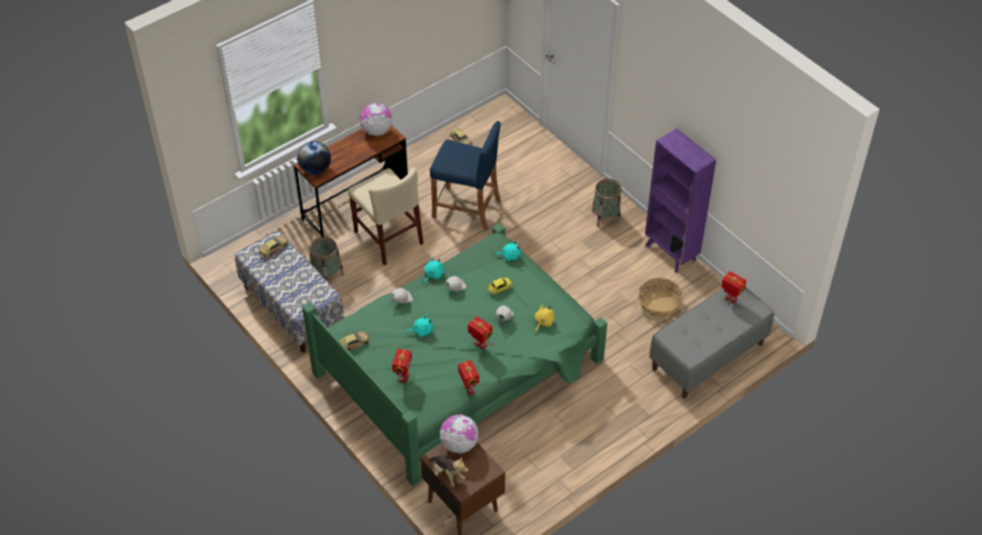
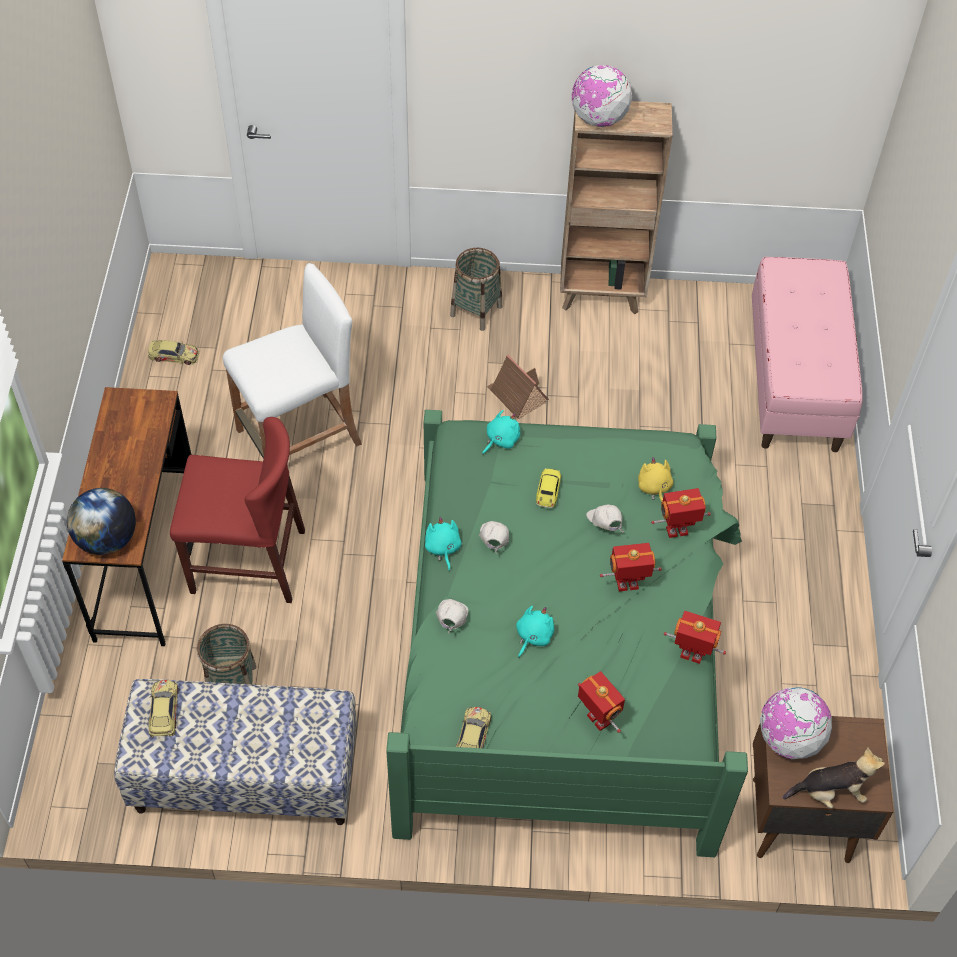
camera: 50 degrees left, 5 degrees up
beige chair [348,167,424,265] -> red chair [170,417,305,603]
globe [360,103,392,136] -> globe moved to [572,65,632,127]
blue stool [430,121,501,231] -> white stool [223,263,362,459]
basket [638,278,683,318] -> none
purple bookcase [645,128,716,272] -> brown bookcase [560,101,672,314]
grey bench [649,287,774,399] -> pink bench [752,257,863,452]
toy robot [718,271,747,304] -> toy robot moved to [651,488,711,538]
none -> toy house [487,355,549,419]

